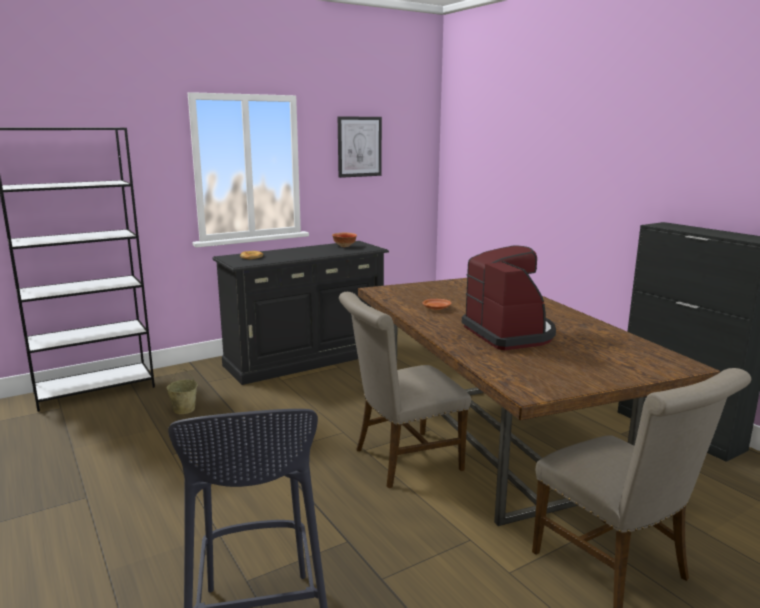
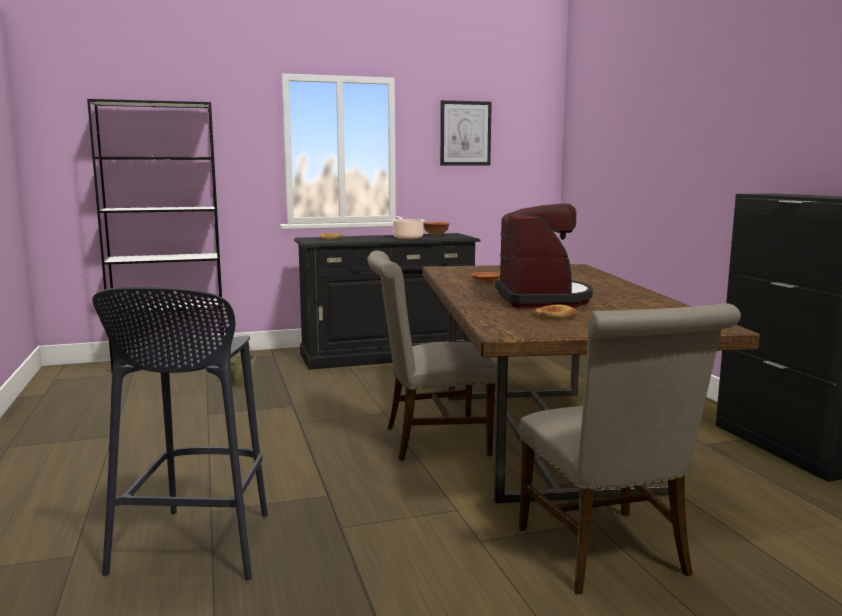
camera: 15 degrees right, 5 degrees down
none -> cooking pot [391,216,425,239]
none -> bread [535,304,577,319]

